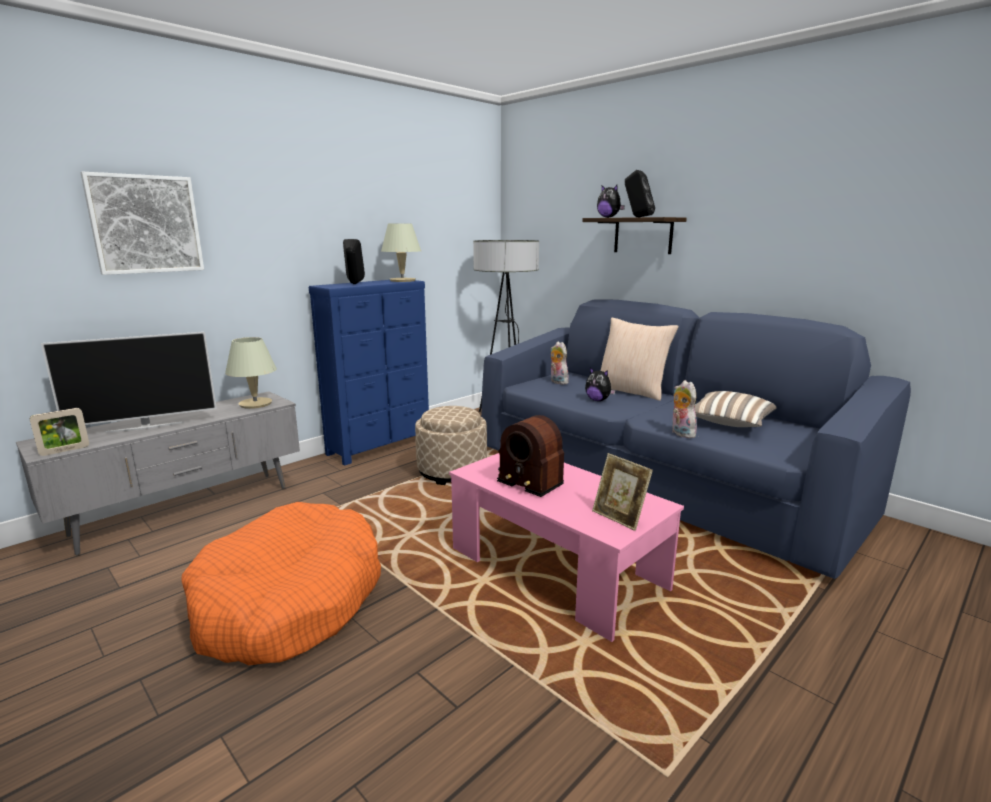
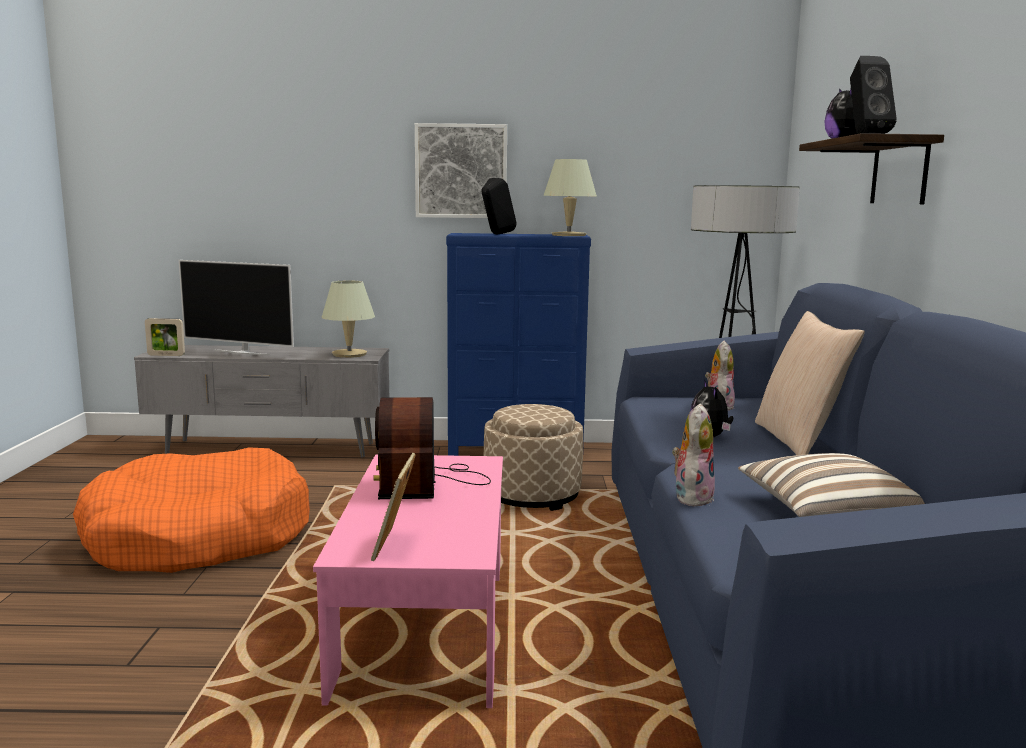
camera: 45 degrees right, 5 degrees down
picture [80,171,204,275] -> picture moved to [415,123,507,218]

